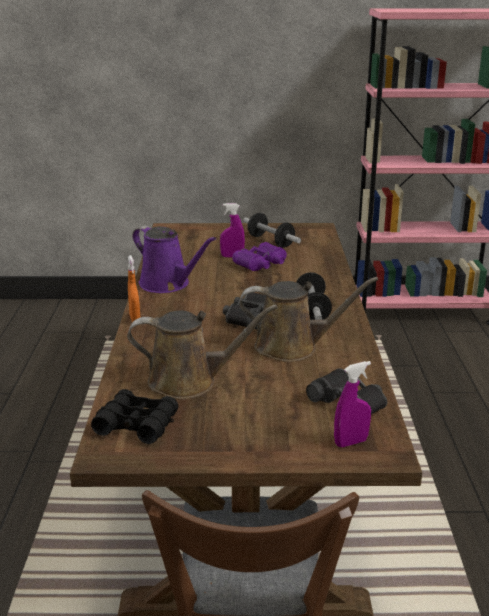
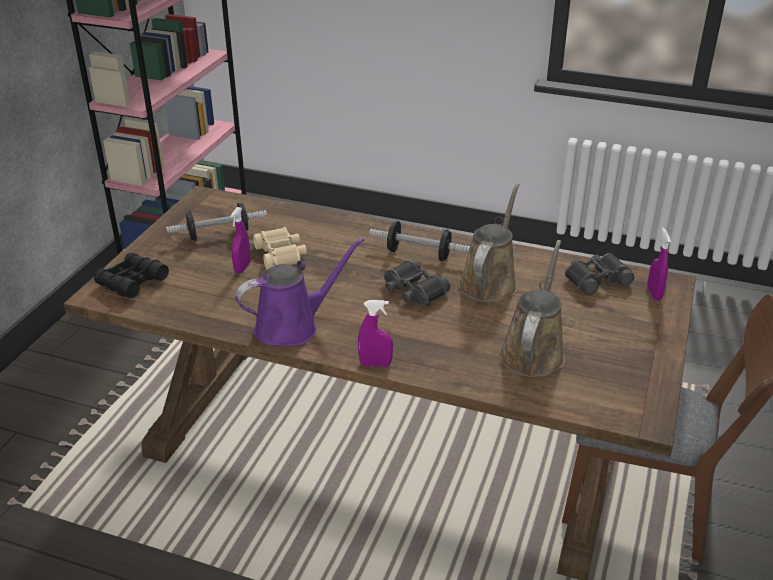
camera: 70 degrees left, 10 degrees up
black binoculars [91,389,178,444] -> black binoculars moved to [94,252,169,298]
orange spray bottle [128,255,140,322] -> purple spray bottle [358,300,393,367]
purple binoculars [232,242,287,271] -> beige binoculars [253,227,307,269]

